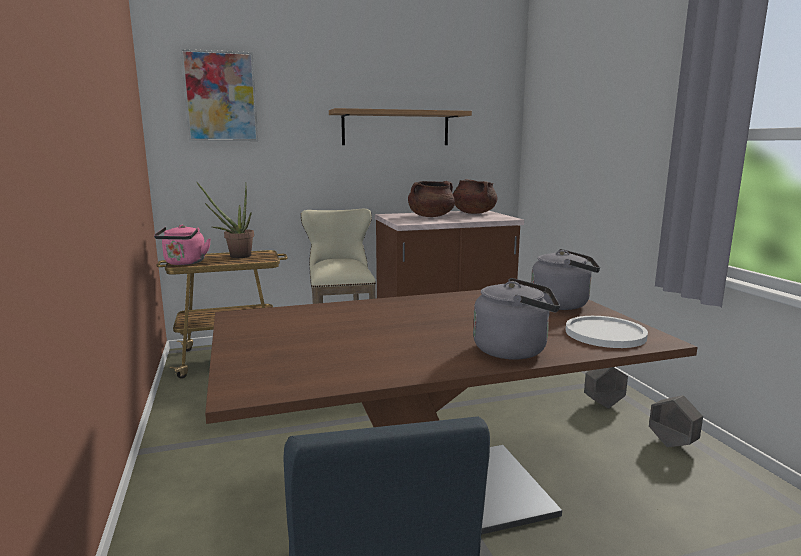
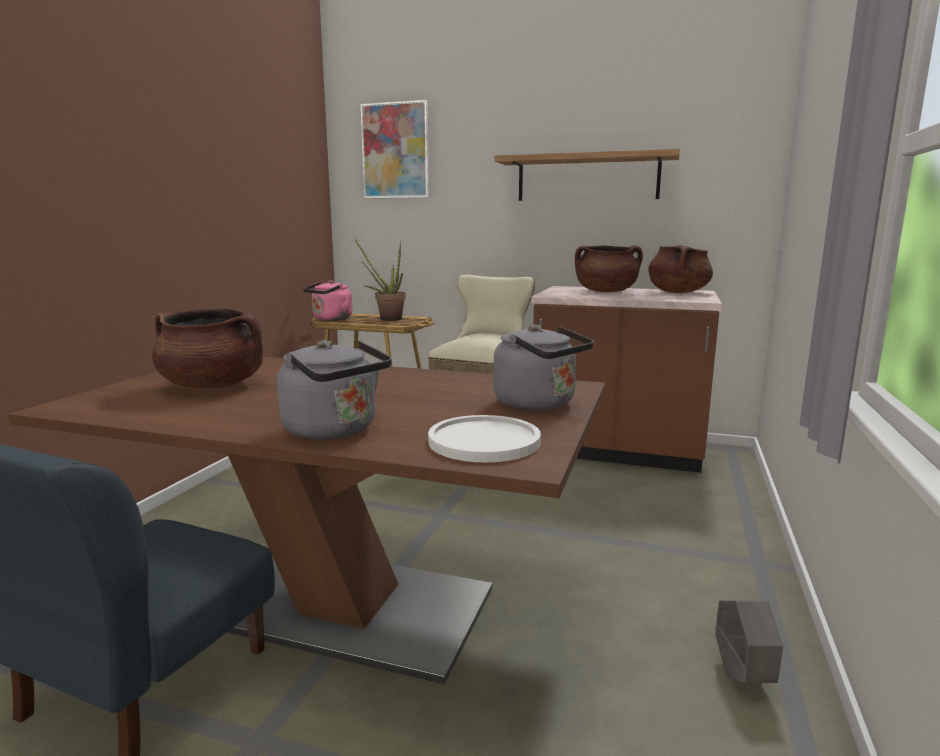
camera: 35 degrees right, 0 degrees up
grey planter [584,367,628,409] -> none
none -> brown cooking pot [152,308,263,389]

